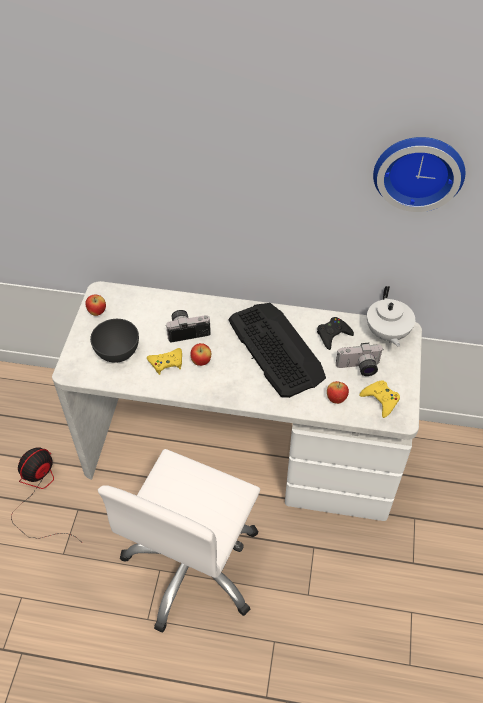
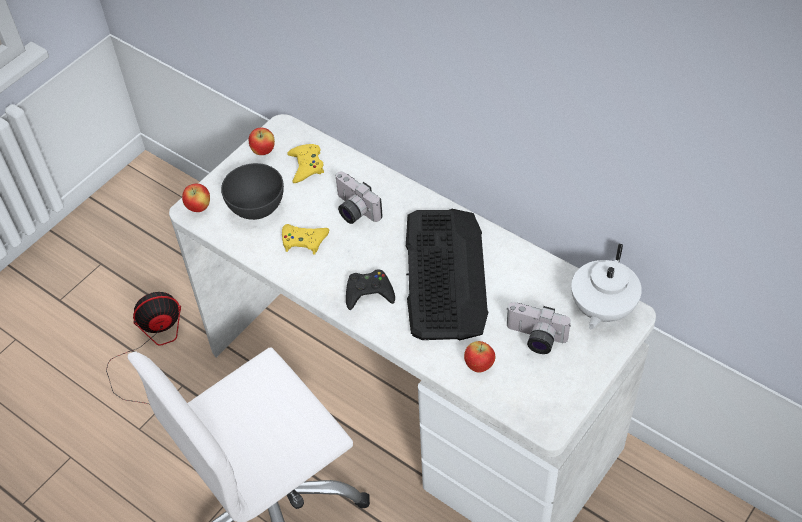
camera: 30 degrees right, 0 degrees up
camera [166,310,211,342] -> camera turned 150 degrees counterclockwise [335,171,383,224]
apple [190,343,211,366] -> apple moved to [182,183,210,212]
black game controller [317,317,354,350] -> black game controller moved to [346,270,395,310]
yellow game controller [360,380,400,418] -> yellow game controller moved to [287,144,324,183]
wall clock [373,137,465,212] -> none

